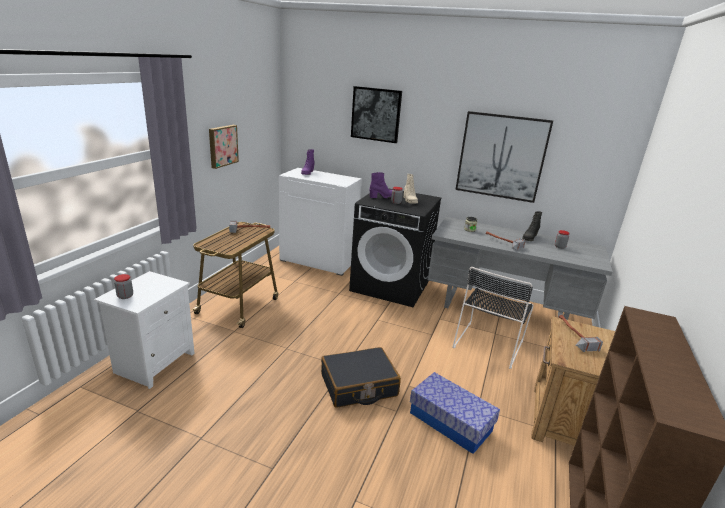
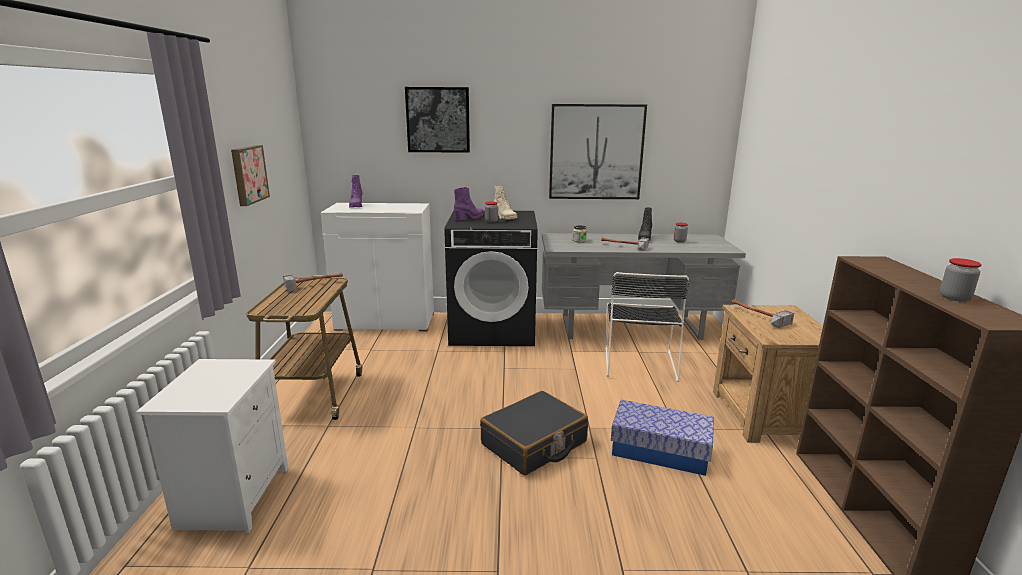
camera: 20 degrees left, 5 degrees down
jar [114,274,133,299] -> jar moved to [940,258,982,301]

